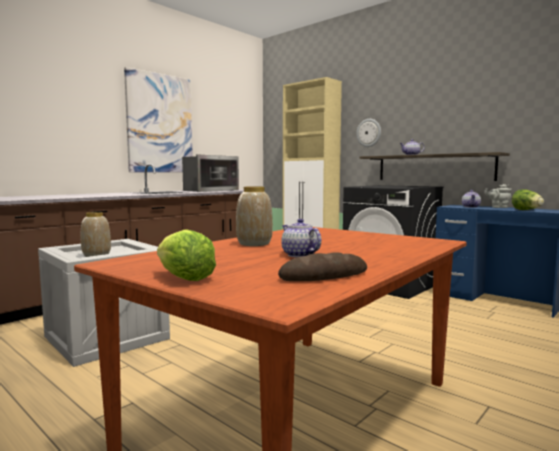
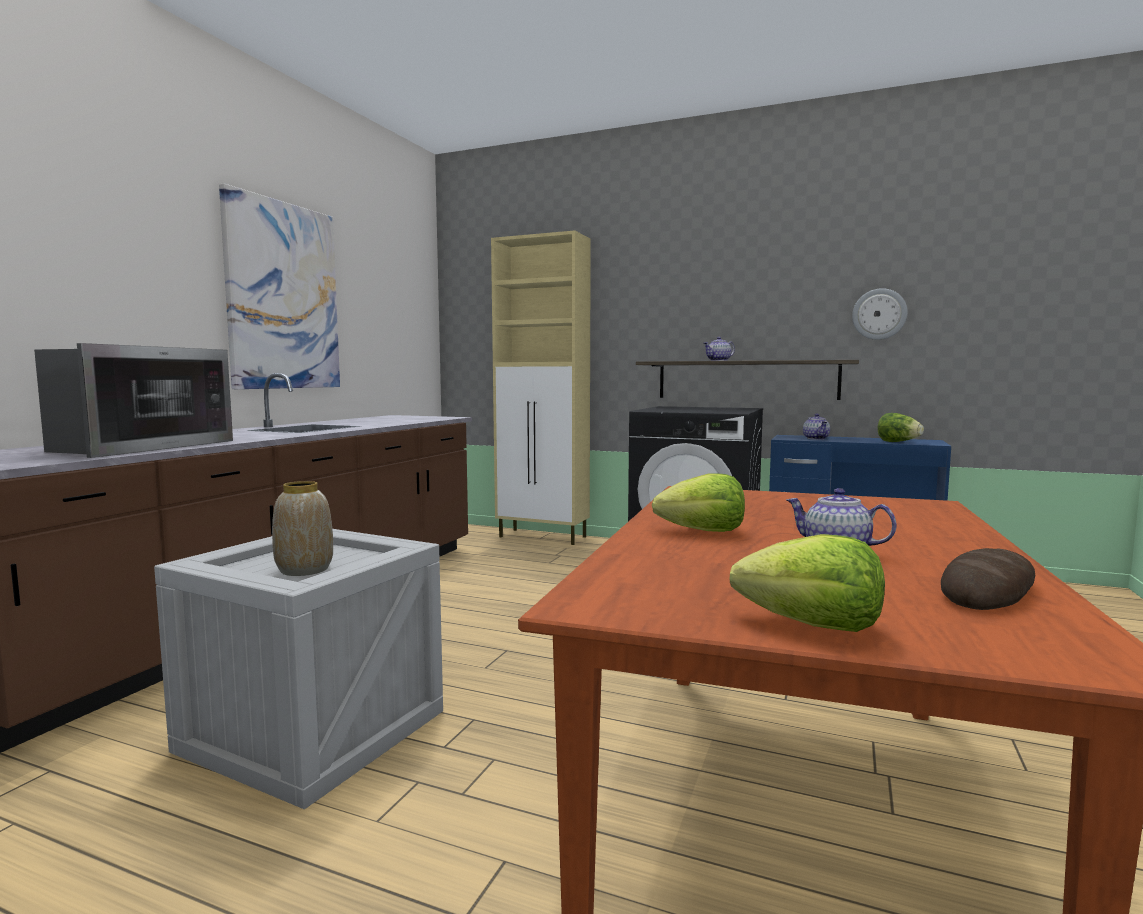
camera: 20 degrees left, 0 degrees up
microwave [182,154,239,192] -> microwave moved to [34,343,233,458]
vase [236,186,273,246] -> lettuce [652,474,745,532]
wall clock [356,119,381,147] -> wall clock moved to [852,288,908,340]
grey teapot [484,184,512,208] -> none

